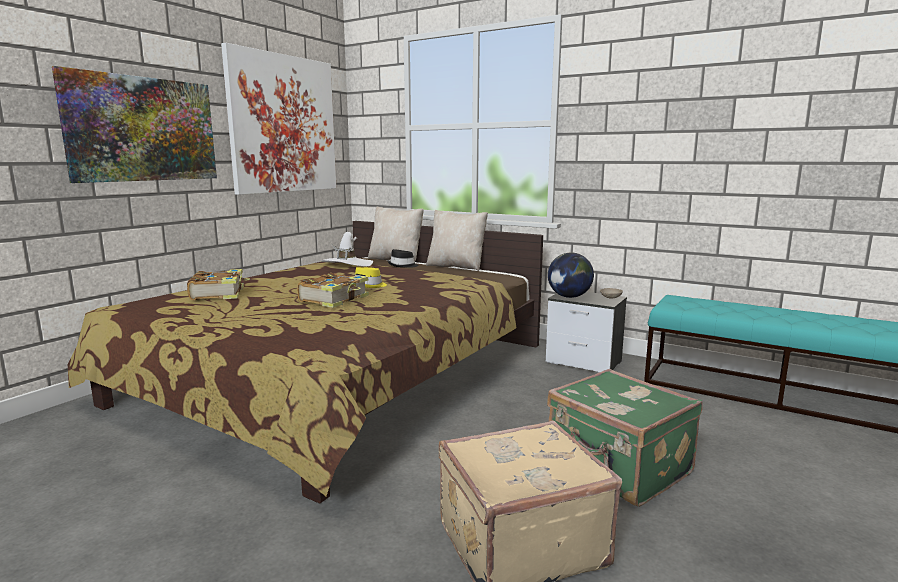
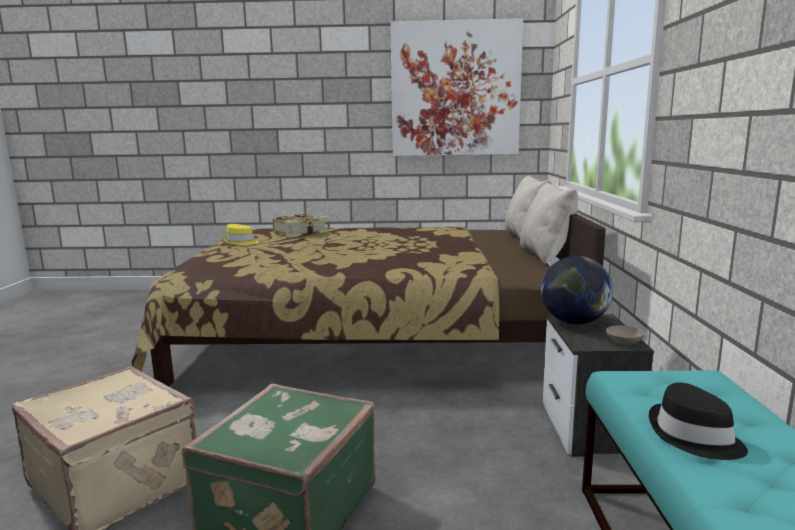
camera: 60 degrees right, 0 degrees up
picture [52,66,217,183] -> none
book [297,273,369,308] -> none
white hat [321,232,373,267] -> none
yellow hat [355,267,387,288] -> yellow hat moved to [222,224,259,245]
black hat [387,249,419,268] -> black hat moved to [649,382,748,460]

